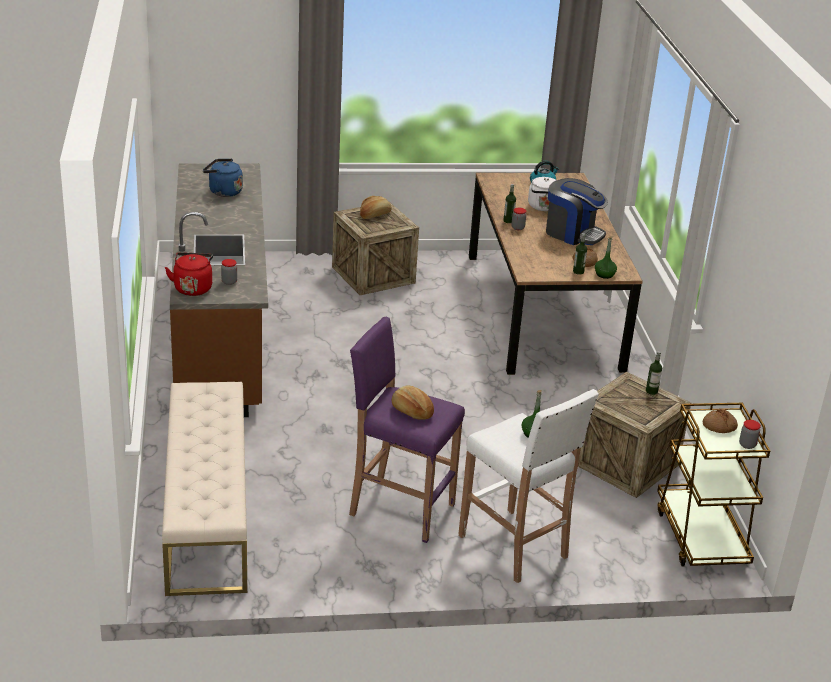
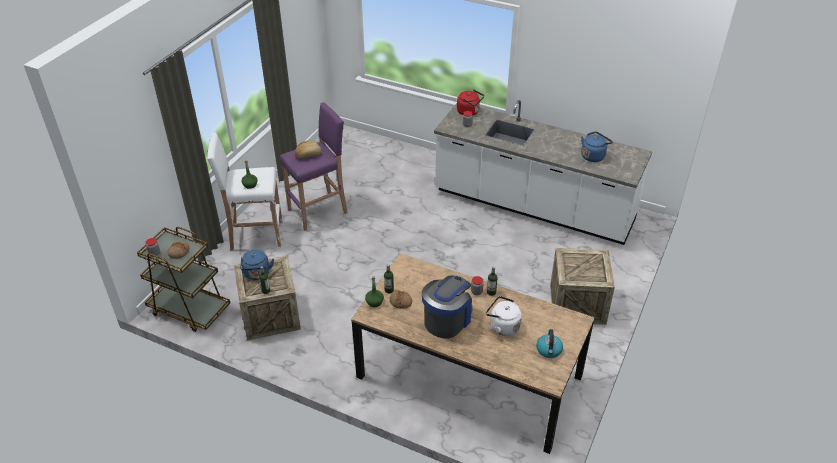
camera: 125 degrees right, 10 degrees up
beige bench [162,382,247,596] -> none
brown counter [170,163,268,417] -> white counter [434,100,652,245]
bread [360,196,392,219] -> none
coffee machine [546,178,608,245] -> coffee machine turned 150 degrees clockwise [422,275,473,338]
none -> blue kettle [240,249,274,280]

